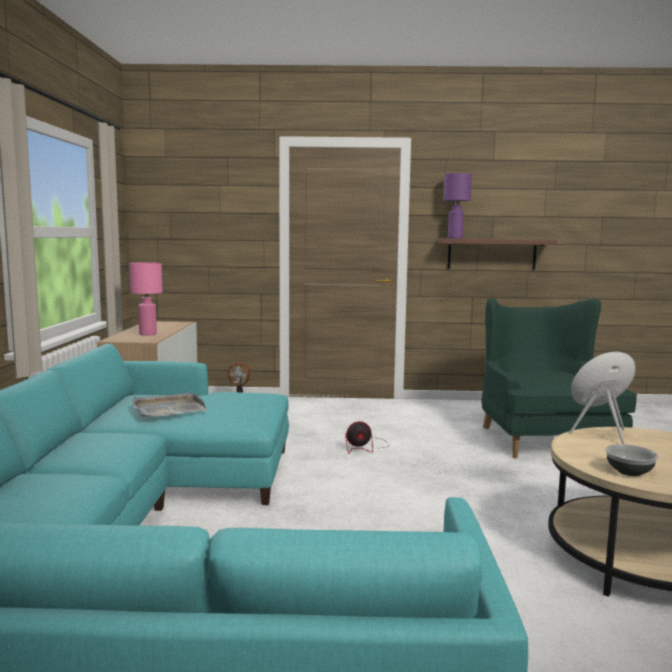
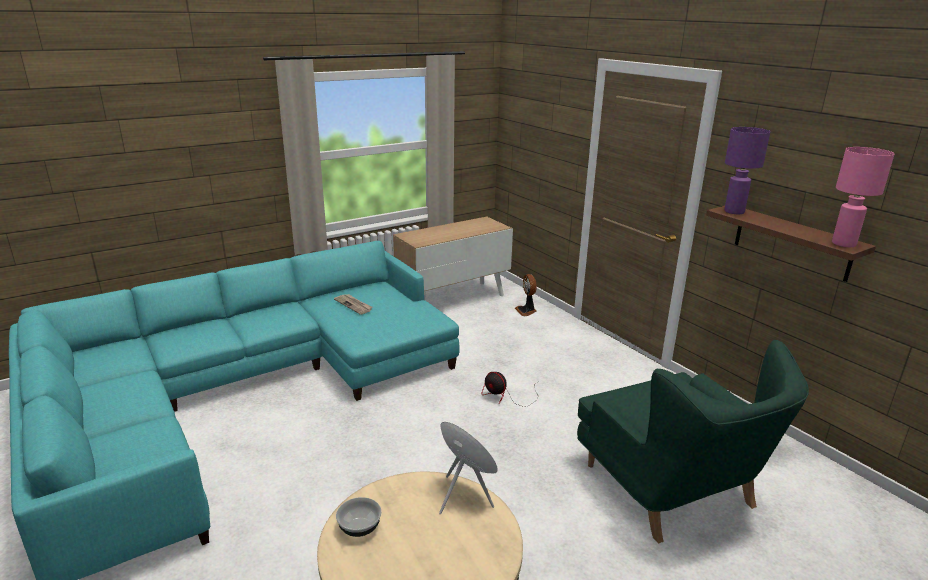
camera: 55 degrees right, 15 degrees up
pink table lamp [129,263,162,336] -> pink table lamp moved to [832,147,895,247]
grey tray [131,393,208,417] -> newspaper [334,294,373,315]
green armchair [482,298,637,458] -> green armchair turned 105 degrees clockwise [577,340,809,544]

